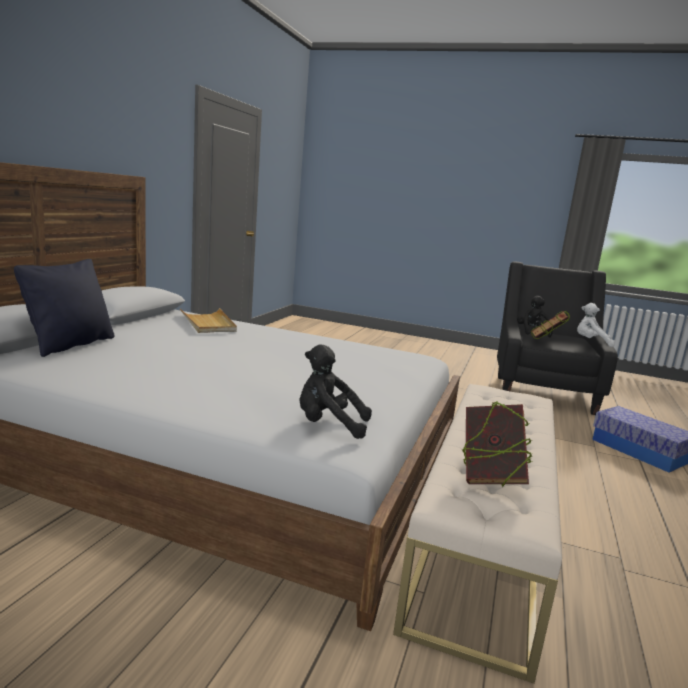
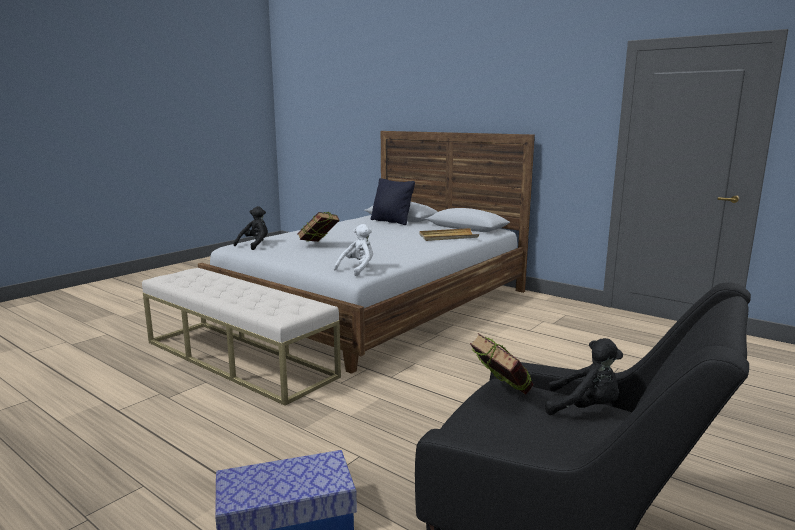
camera: 110 degrees right, 0 degrees up
book [462,402,532,487] -> book moved to [297,212,340,242]
white plush toy [577,303,615,347] -> white plush toy moved to [334,224,373,276]

